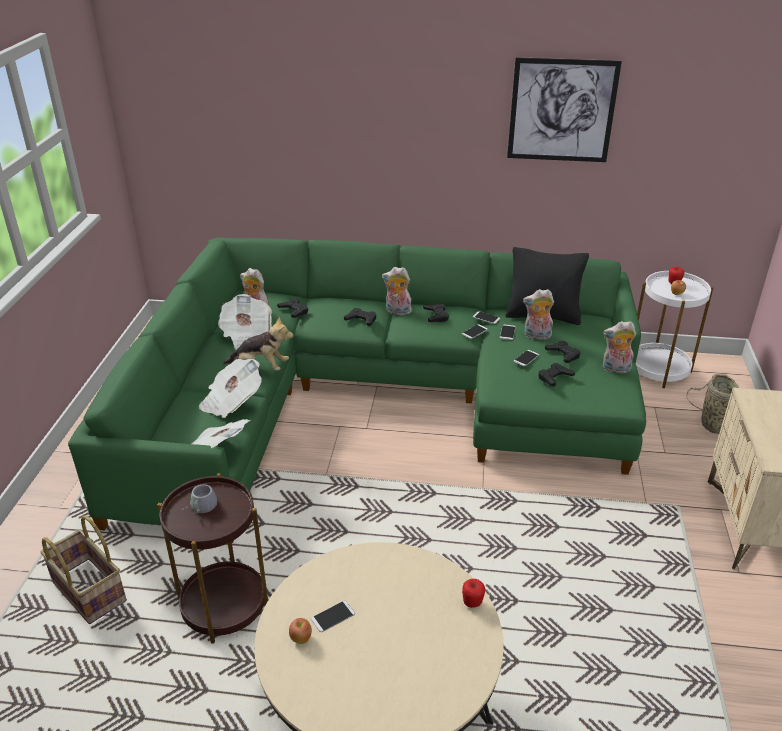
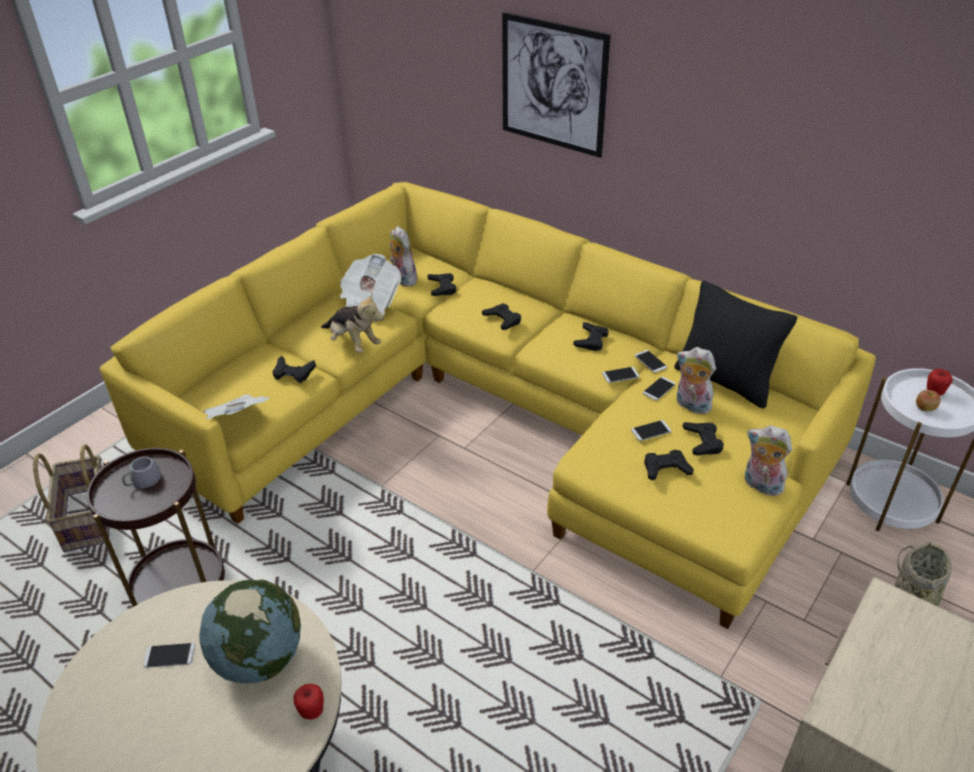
camera: 30 degrees right, 5 degrees up
green sofa [68,238,646,543] -> yellow sofa [100,182,876,629]
newspaper [199,359,262,418] -> black game controller [273,356,316,383]
apple [289,618,312,644] -> none
plush toy [382,267,412,315] -> none
picture [507,57,622,162] -> picture moved to [502,12,611,158]
none -> globe [199,580,301,683]

